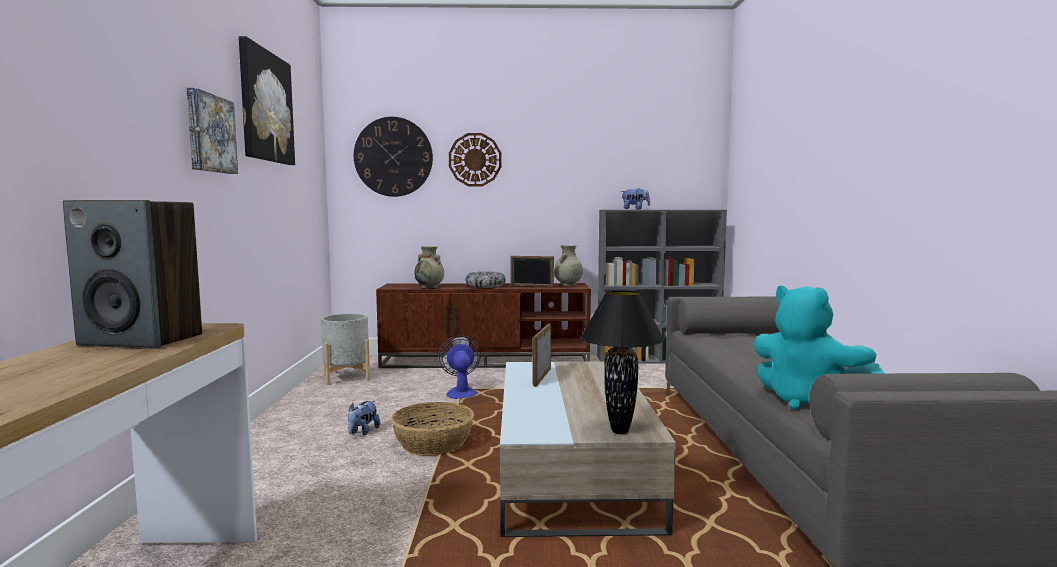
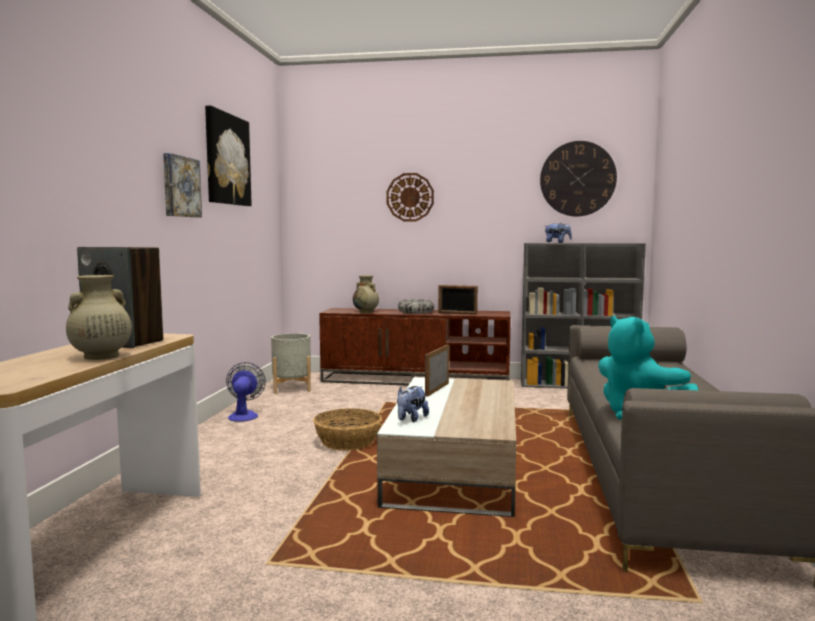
camera: 10 degrees right, 0 degrees up
plush toy [348,401,380,435] -> plush toy moved to [397,386,429,422]
wall clock [354,117,433,197] -> wall clock moved to [540,141,617,217]
fan [439,335,481,399] -> fan moved to [226,362,266,422]
beige vase [554,245,583,286] -> beige vase moved to [66,275,132,360]
black table lamp [581,291,664,434] -> none

